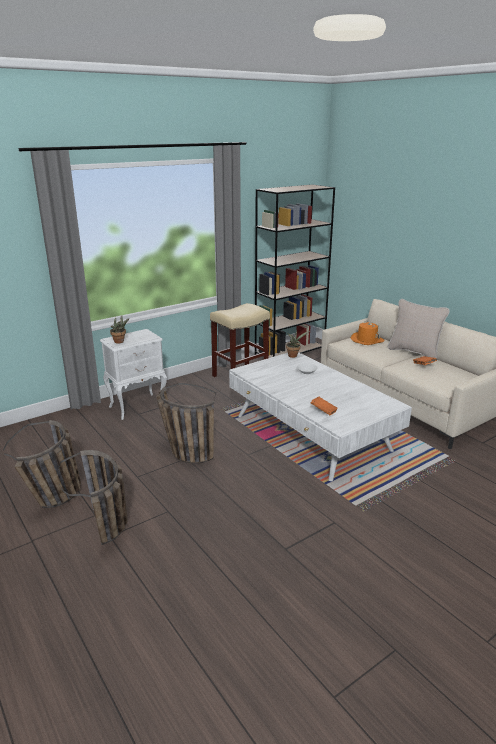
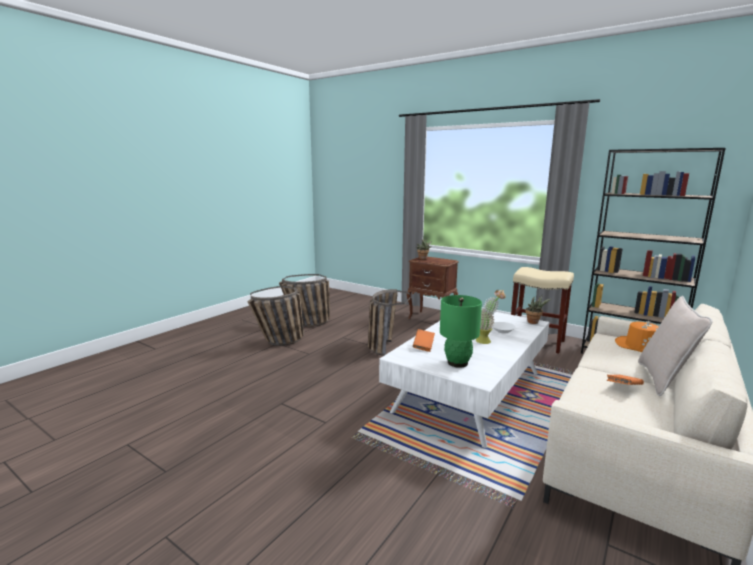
camera: 70 degrees right, 10 degrees down
white nightstand [100,329,167,420] -> brown nightstand [407,257,459,319]
none -> green table lamp [440,295,482,368]
none -> potted plant [476,290,506,344]

